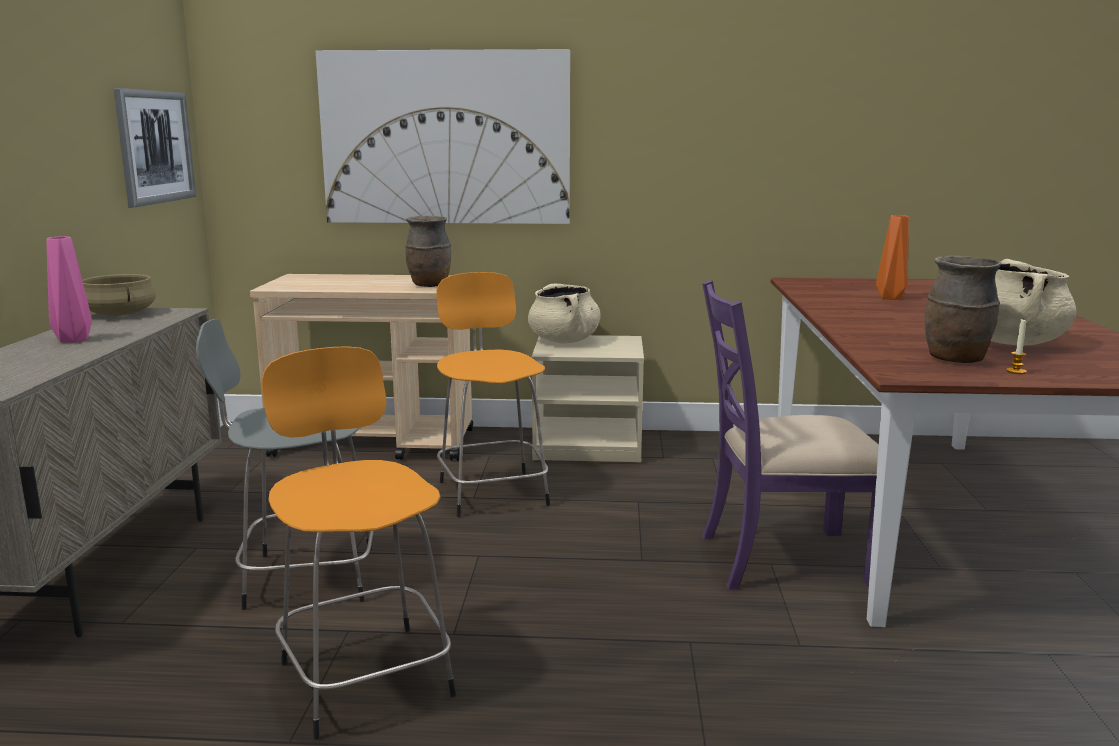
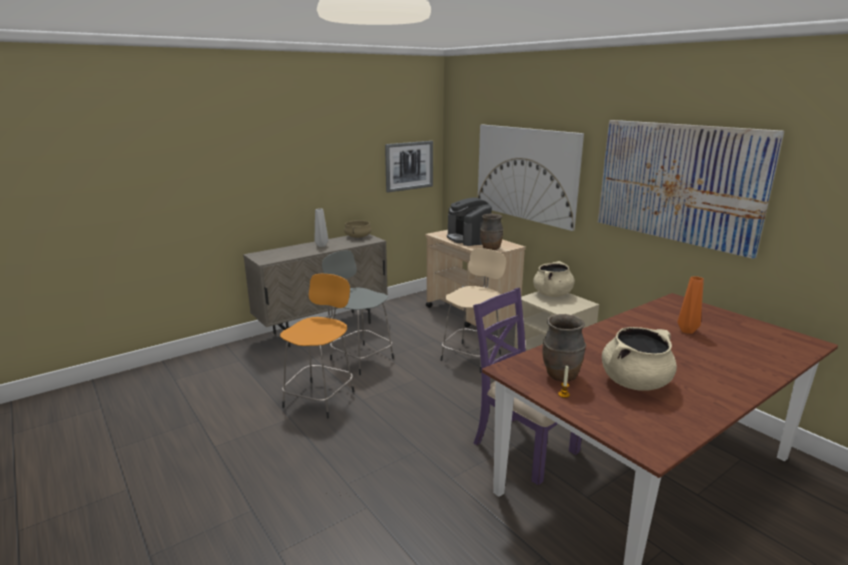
camera: 50 degrees right, 5 degrees up
pink vase [47,236,92,343] -> grey vase [315,208,329,247]
orange stool [436,272,550,517] -> beige stool [440,248,506,373]
none -> coffee machine [447,198,492,246]
none -> picture [598,120,784,259]

